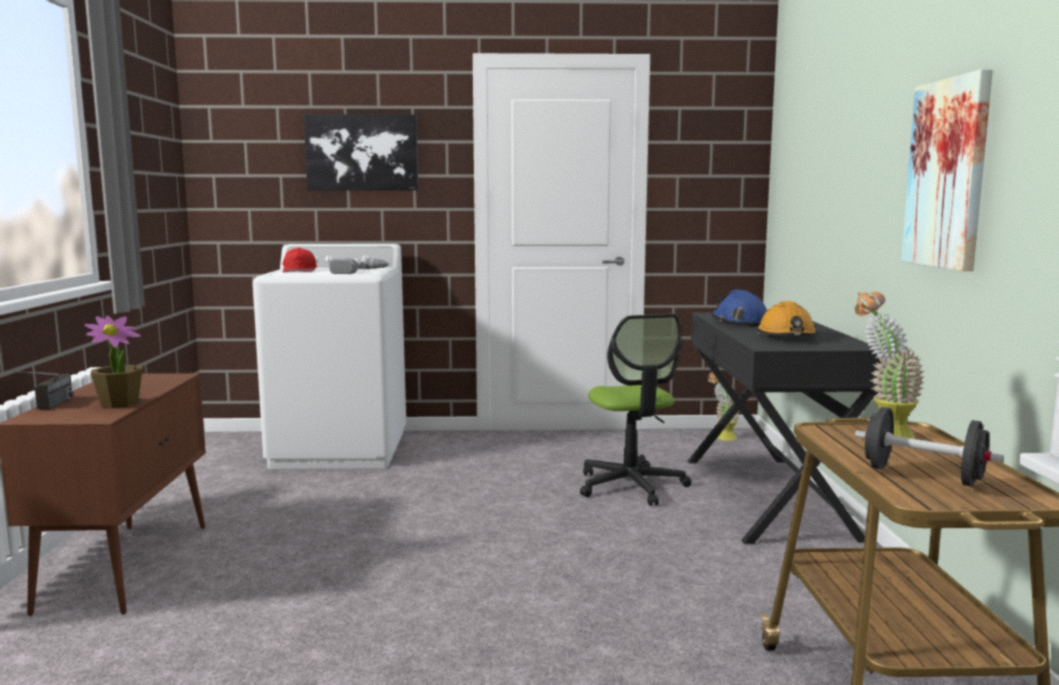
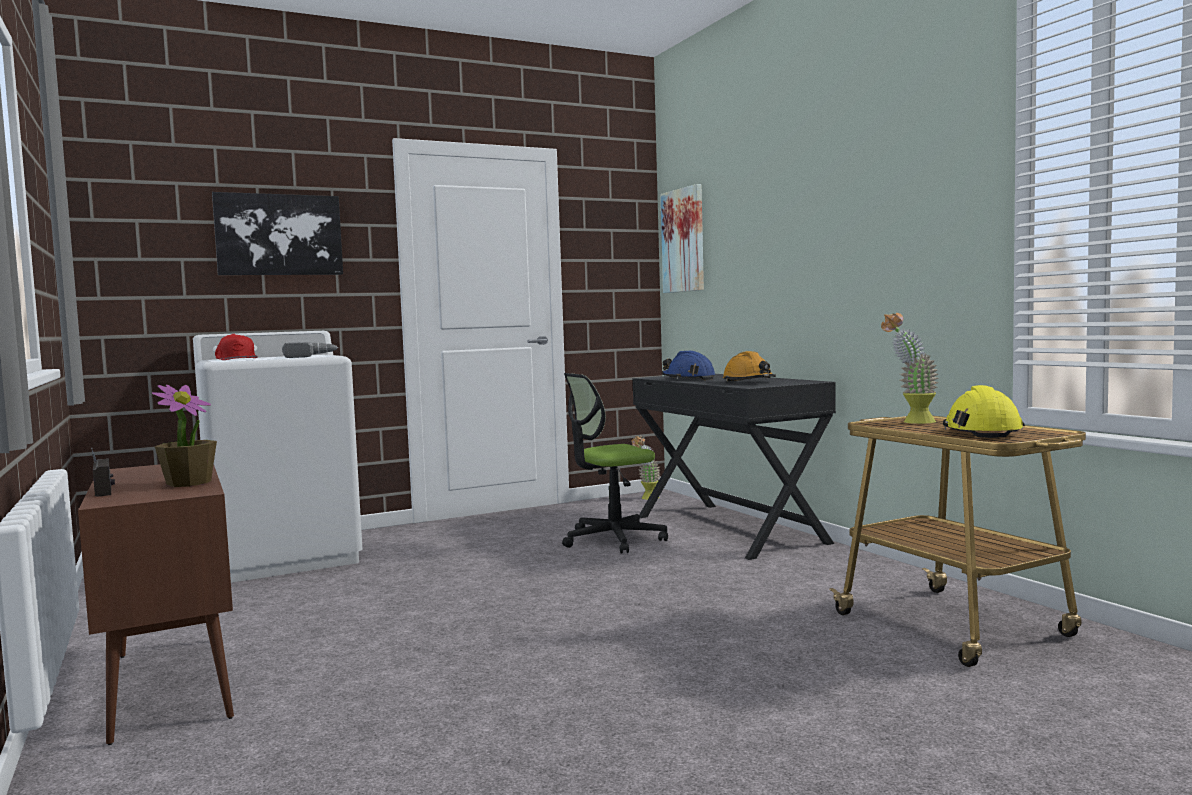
camera: 25 degrees left, 5 degrees down
office chair [580,314,692,506] -> office chair turned 105 degrees clockwise [562,373,668,554]
black dumbbell [855,407,1004,487] -> yellow hard hat [943,385,1025,438]
picture [901,69,993,271] -> picture moved to [661,184,704,293]

